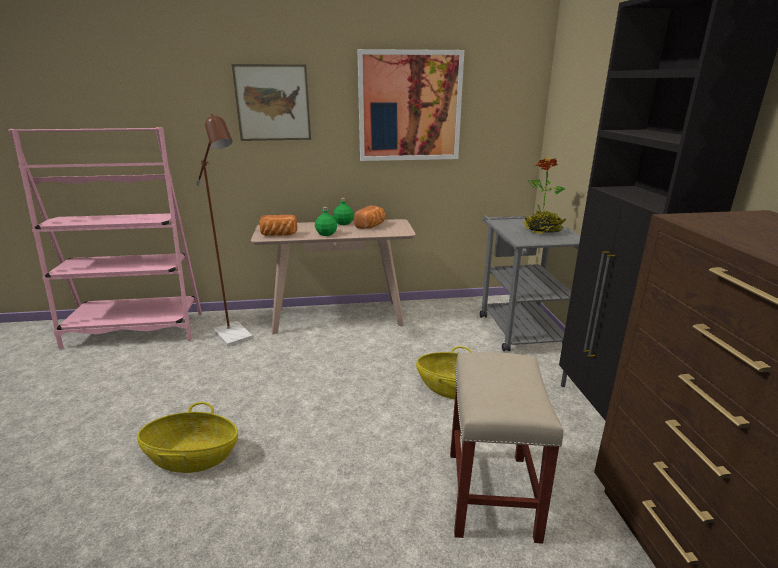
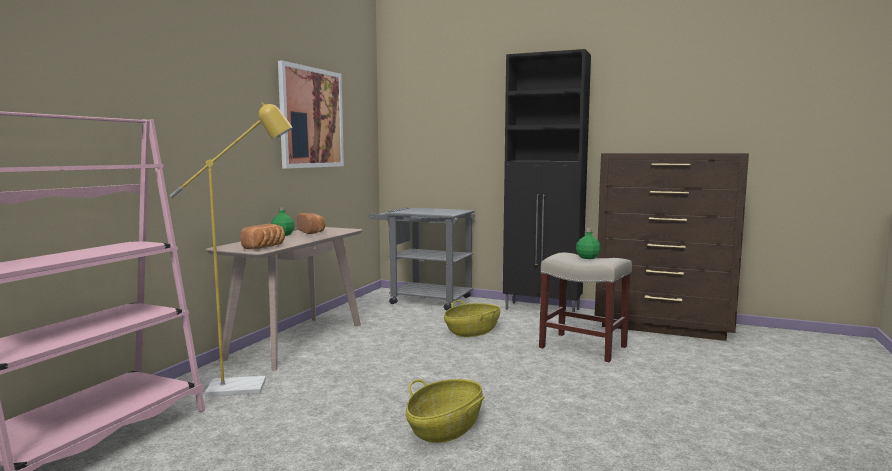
camera: 60 degrees left, 15 degrees down
brown floor lamp [196,113,253,346] -> yellow floor lamp [169,102,293,397]
picture [232,64,311,141] -> none
green bottle [315,207,337,236] -> green bottle moved to [576,228,601,259]
potted plant [523,157,566,234] -> none

